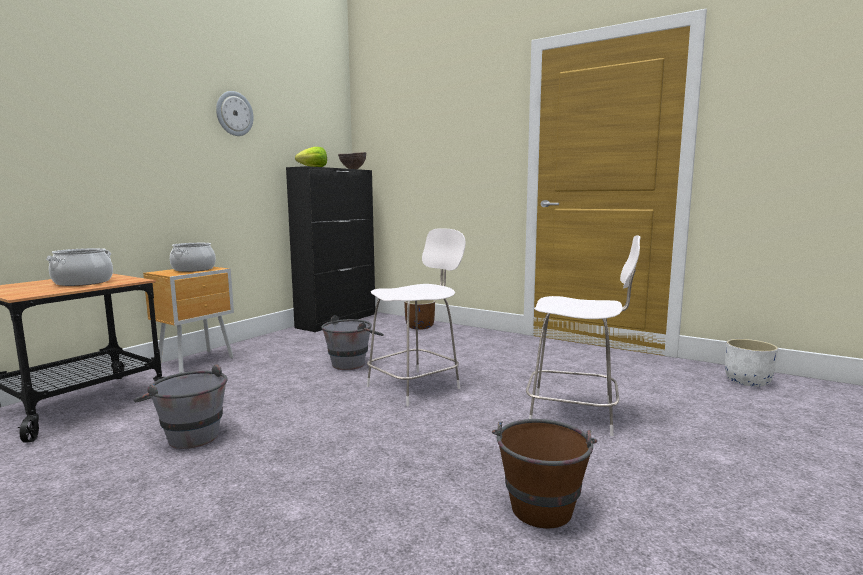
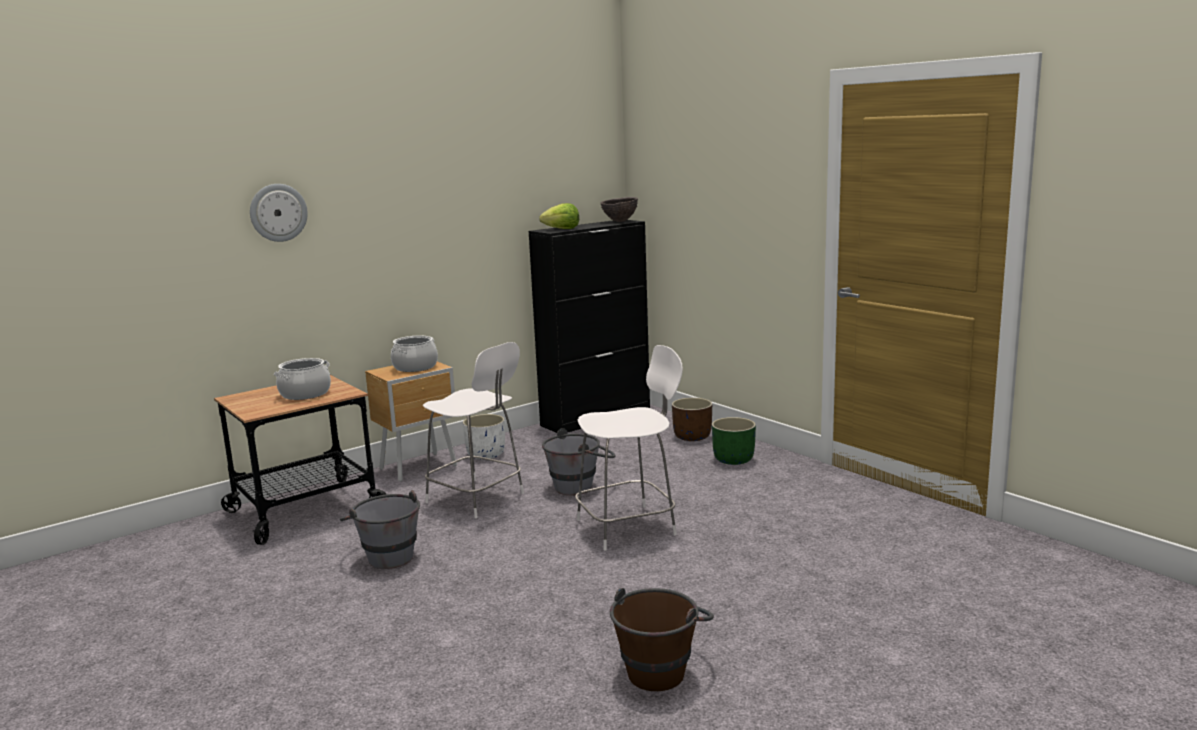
camera: 20 degrees right, 5 degrees up
wall clock [216,91,254,136] -> wall clock moved to [250,184,308,242]
white chair [526,235,641,436] -> white chair moved to [423,342,524,518]
white planter [725,339,778,387] -> white planter moved to [463,414,505,459]
none -> green planter [712,417,756,465]

